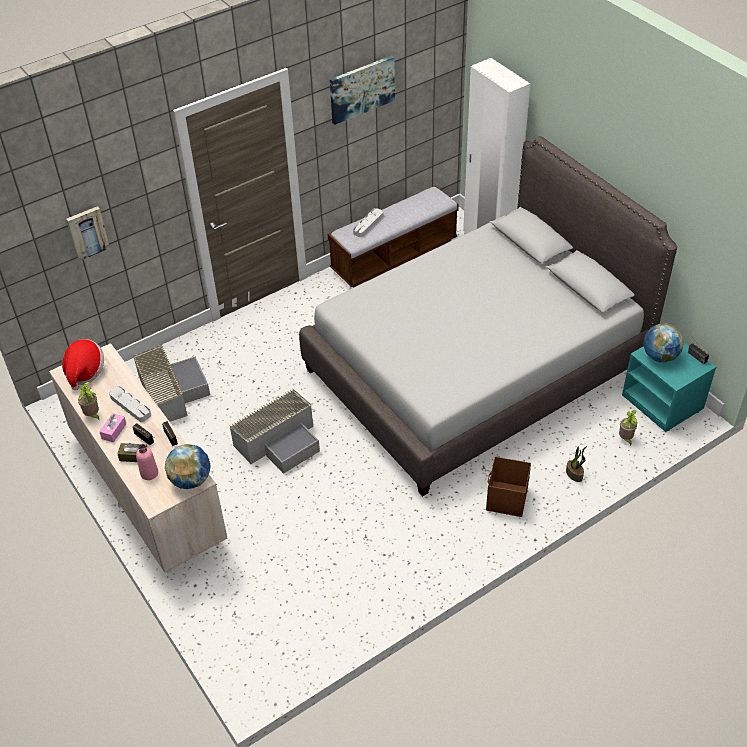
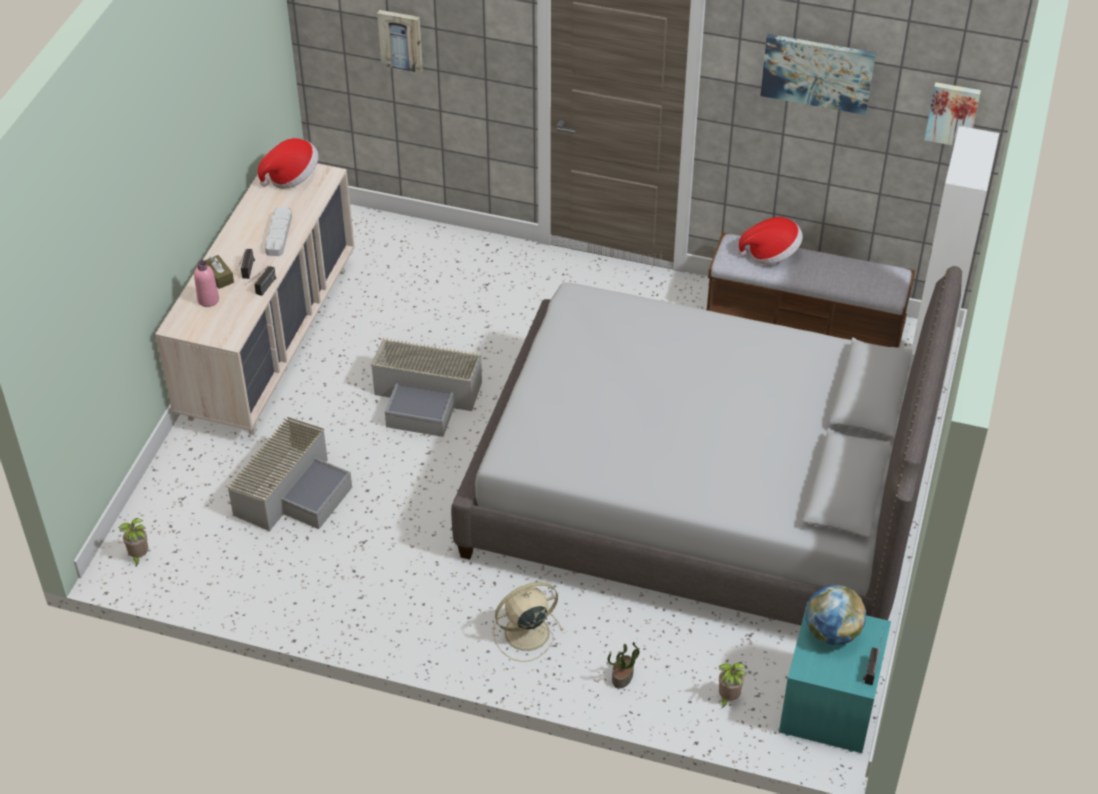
camera: 50 degrees right, 0 degrees up
potted plant [78,382,99,419] -> potted plant moved to [119,518,148,566]
pink tissue box [99,413,126,442] -> none
grey storage box [133,345,210,422] -> grey storage box moved to [227,417,352,531]
globe [165,444,211,489] -> none
grey tray [353,208,383,237] -> hat [739,217,803,264]
brown storage box [486,456,531,517] -> beige fan [493,582,564,662]
none -> picture [924,82,981,146]

